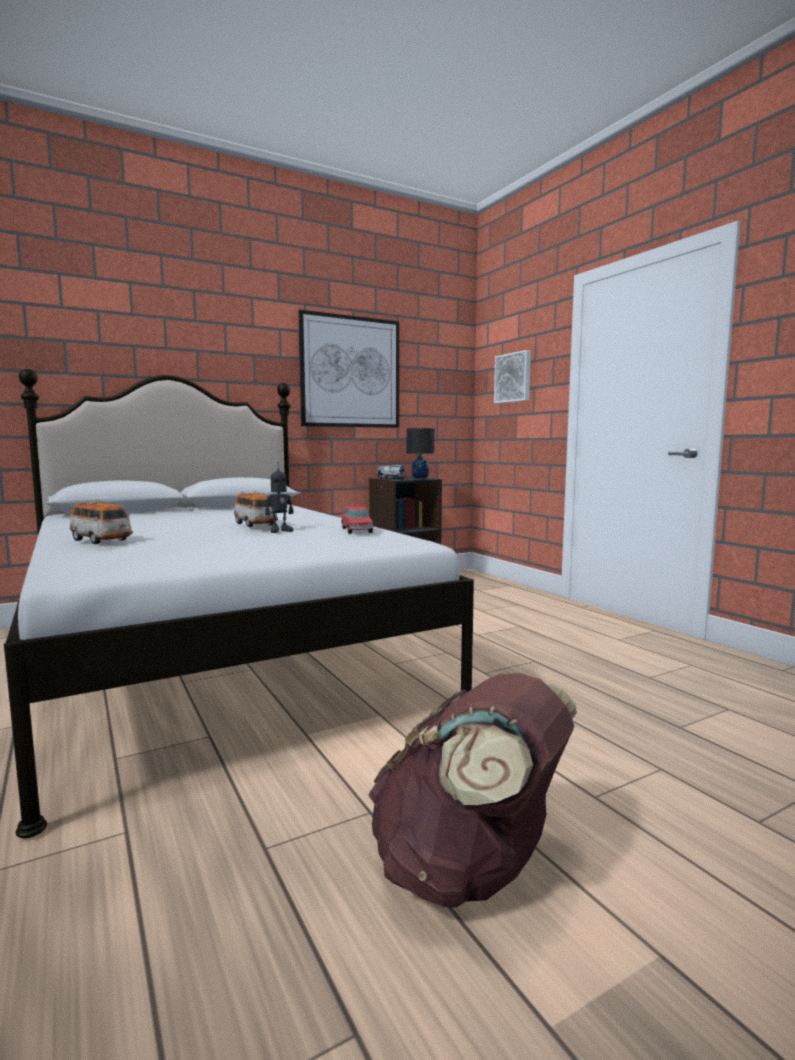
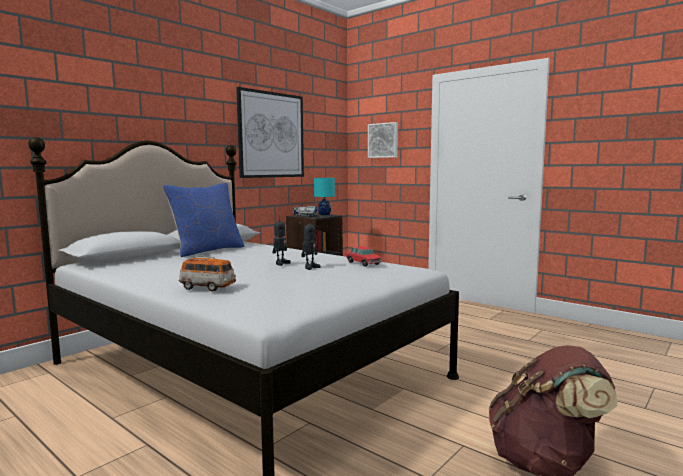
camera: 20 degrees left, 0 degrees up
toy car [234,491,278,527] -> toy robot [273,215,291,266]
black table lamp [407,428,434,478] -> turquoise table lamp [314,177,335,215]
none -> blue pillow [163,183,244,257]

